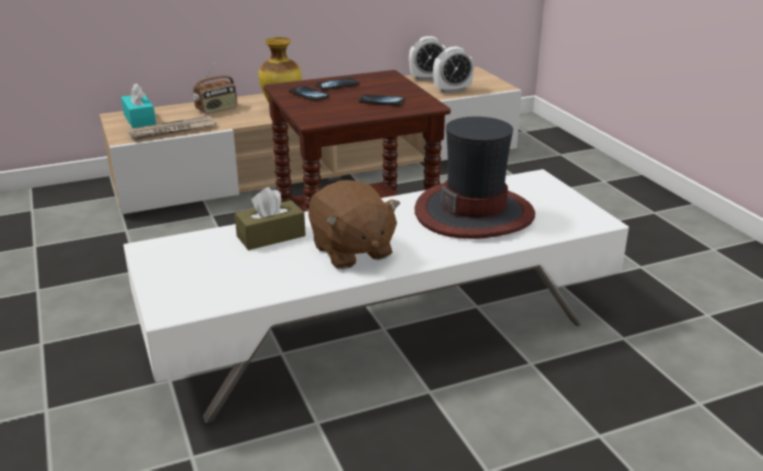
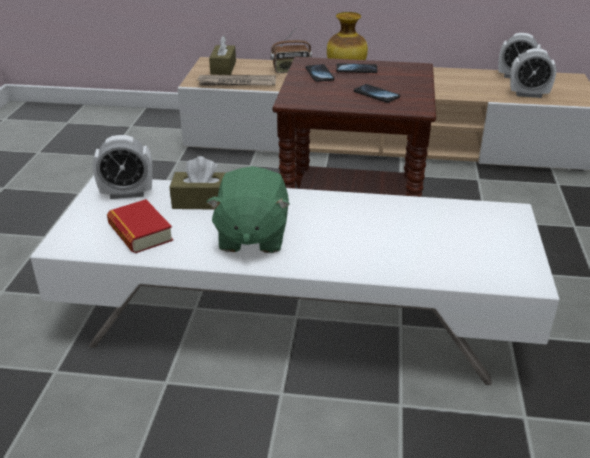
camera: 30 degrees right, 5 degrees up
turquoise tissue box [121,83,156,128] -> brown tissue box [209,35,236,75]
brown plush toy [308,180,400,269] -> green plush toy [206,166,290,253]
hat [415,117,535,239] -> none
none -> alarm clock [93,135,153,199]
none -> book [107,199,173,253]

